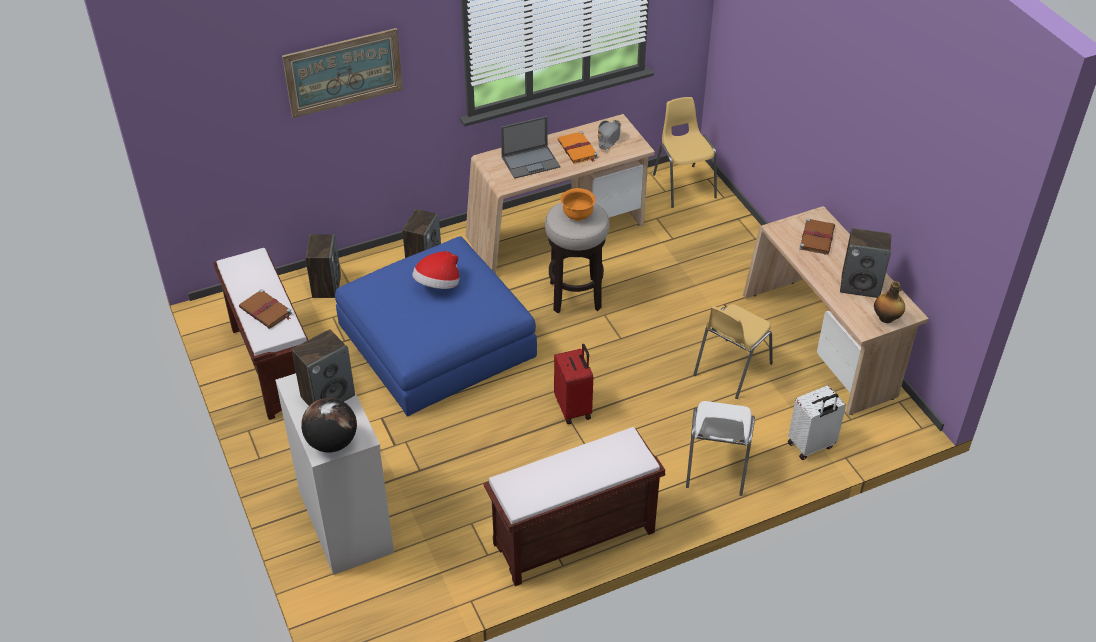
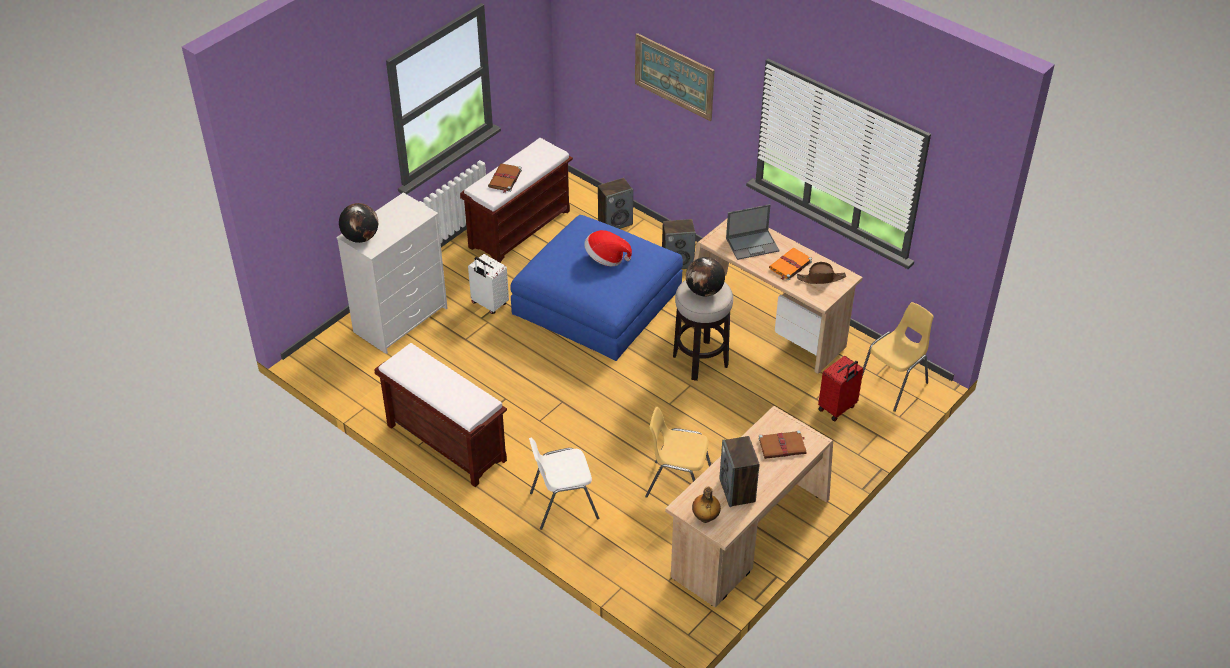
camera: 65 degrees right, 0 degrees up
speaker [291,329,355,406] -> none
laptop [501,116,560,179] -> laptop turned 60 degrees counterclockwise [726,204,779,260]
red suitcase [554,344,593,424] -> red suitcase moved to [818,356,863,421]
orange bowl [561,188,595,221] -> globe [686,257,725,296]
grey hat [598,120,621,150] -> brown hat [797,262,846,284]
white suitcase [788,385,846,460] -> white suitcase moved to [468,254,509,314]

